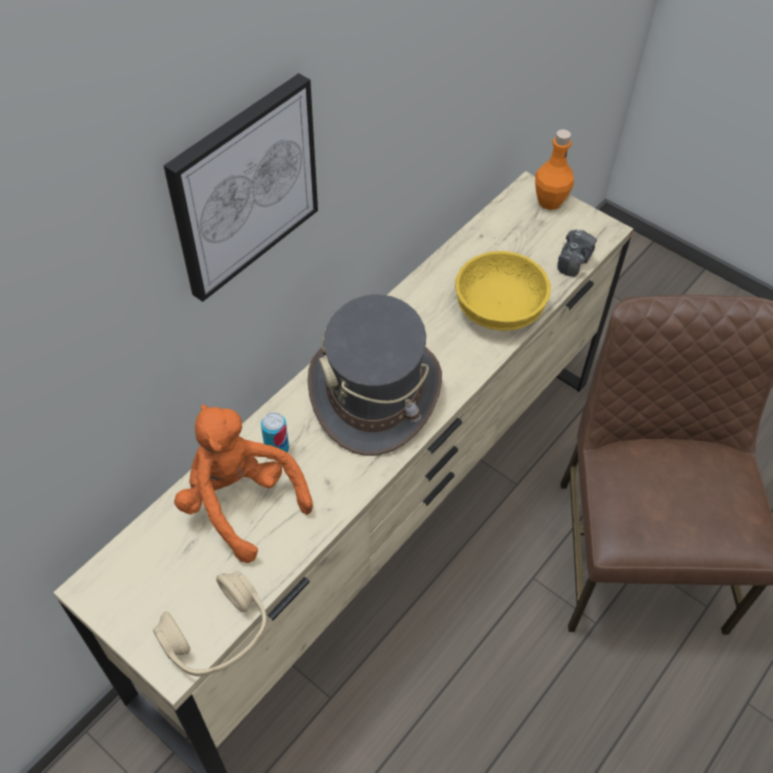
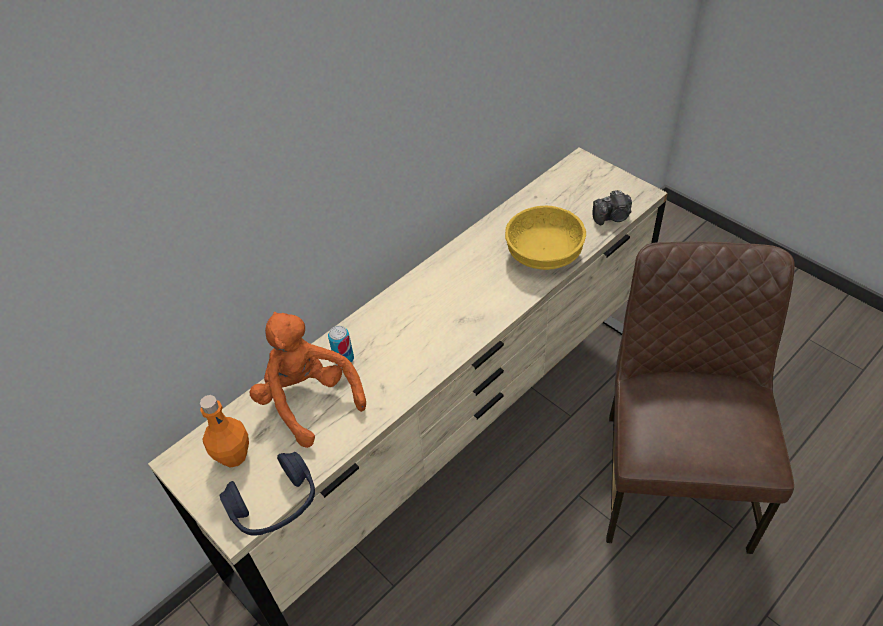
camera: 10 degrees right, 5 degrees down
beige headphones [153,571,267,676] -> blue headphones [219,452,315,536]
picture [163,73,318,302] -> none
grey hat [307,294,442,456] -> none
orange bottle [535,129,574,210] -> orange bottle moved to [200,395,249,468]
camera [557,229,597,277] -> camera turned 45 degrees clockwise [593,190,632,225]

